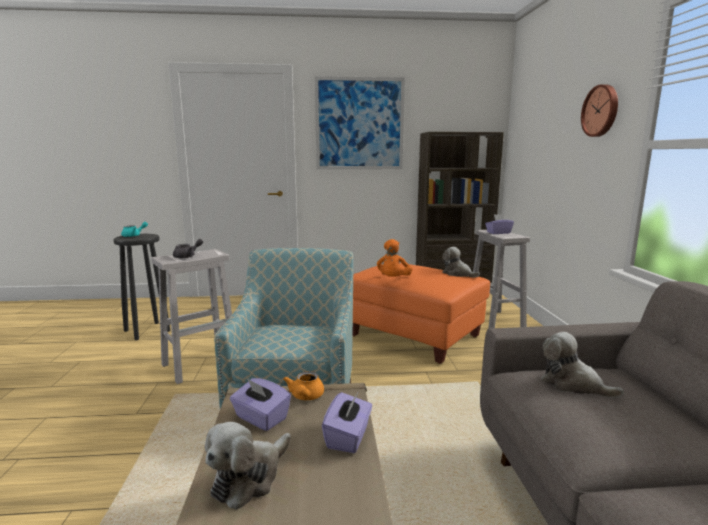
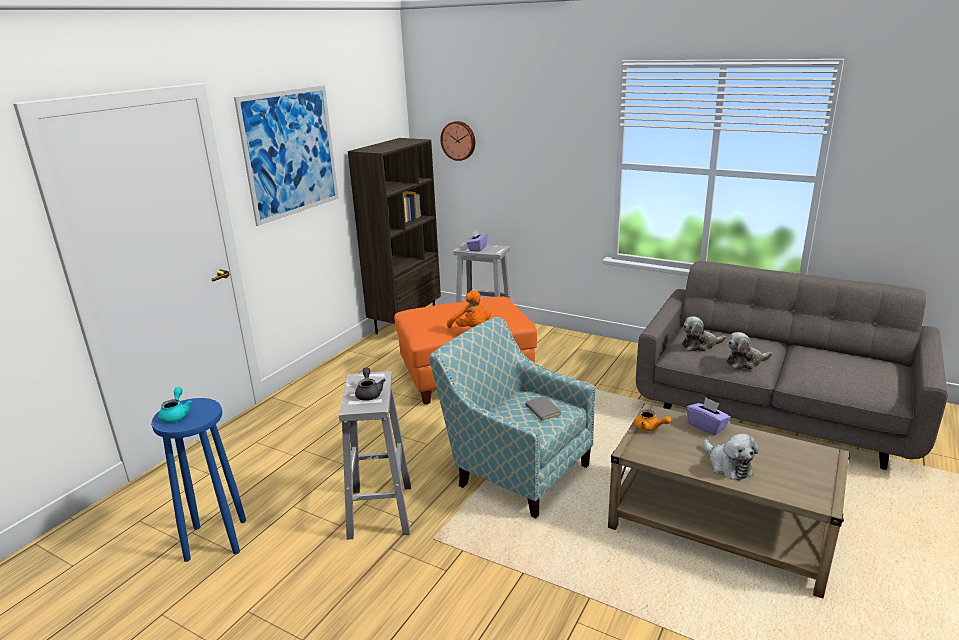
camera: 55 degrees left, 10 degrees up
black stool [113,234,171,340] -> blue stool [151,398,246,562]
purple tissue box [230,378,291,431] -> none
plush toy [442,247,480,278] -> plush toy moved to [726,332,772,369]
wall clock [581,84,618,137] -> wall clock moved to [440,121,475,161]
none -> grey book [525,396,561,421]

